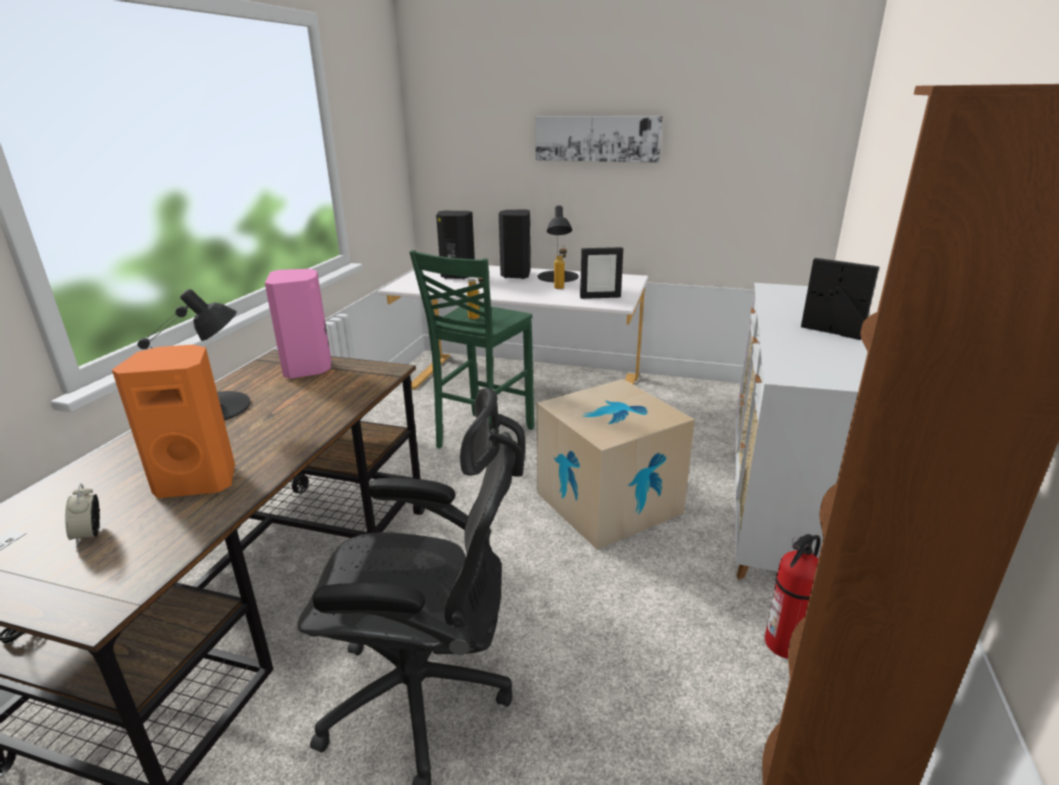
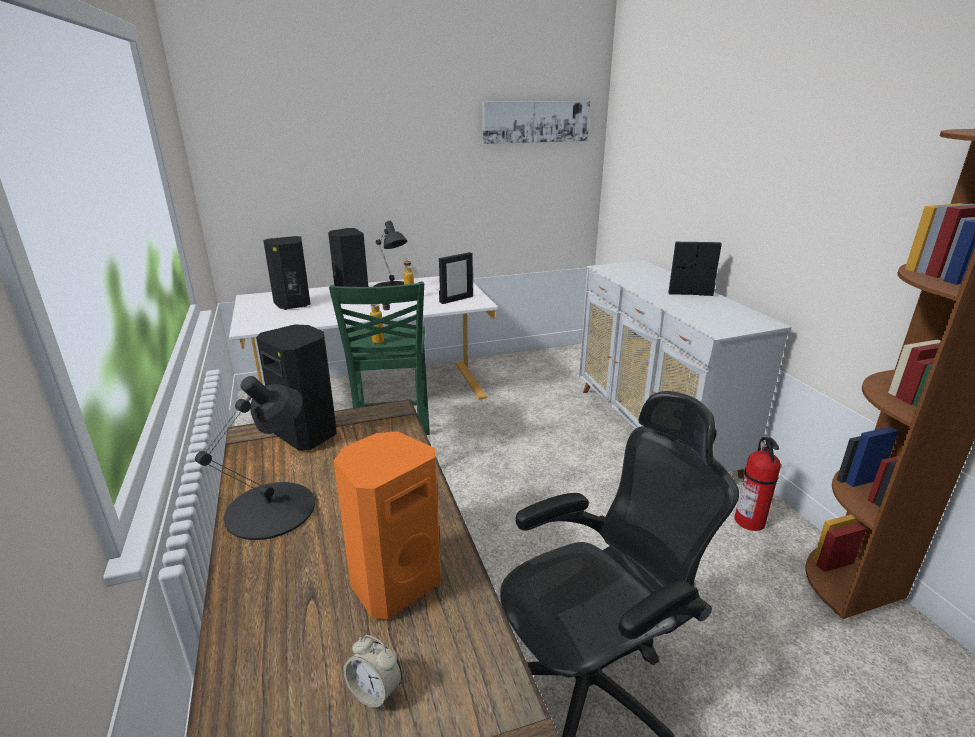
camera: 35 degrees left, 0 degrees up
pink speaker [265,269,331,379] -> black speaker [256,324,336,451]
picture [536,116,663,163] -> picture moved to [483,101,590,144]
cardboard box [537,379,695,550] -> none

